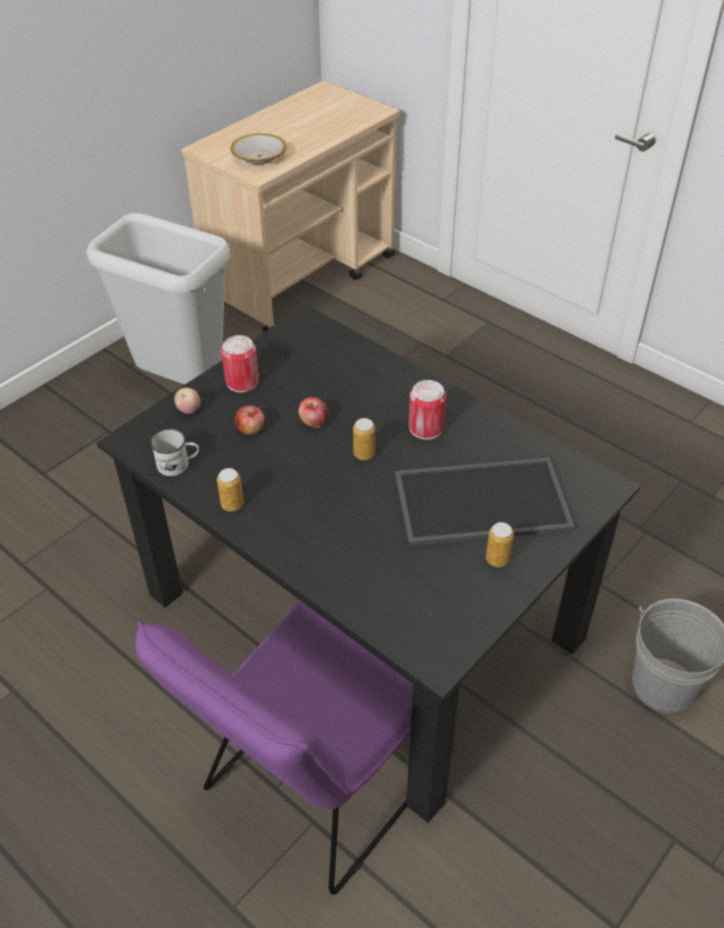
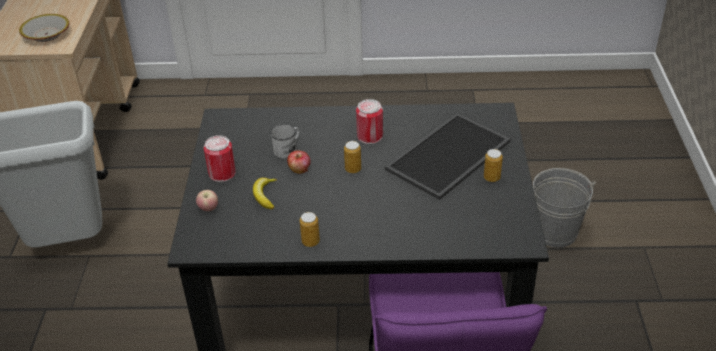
camera: 40 degrees left, 5 degrees down
white mug [150,429,199,476] -> white mug moved to [270,124,299,159]
apple [235,405,265,435] -> banana [253,177,277,209]

